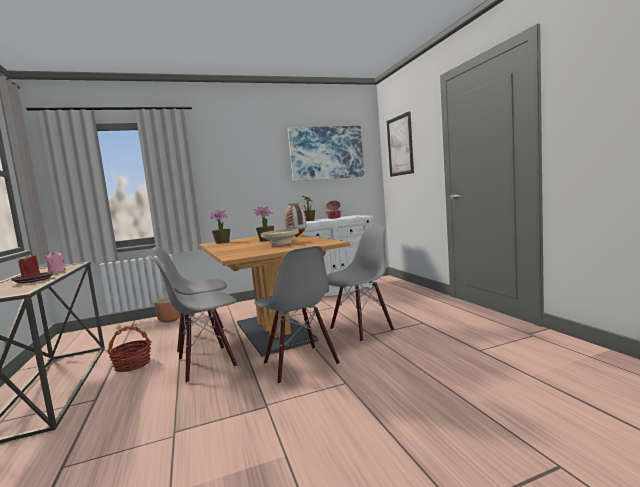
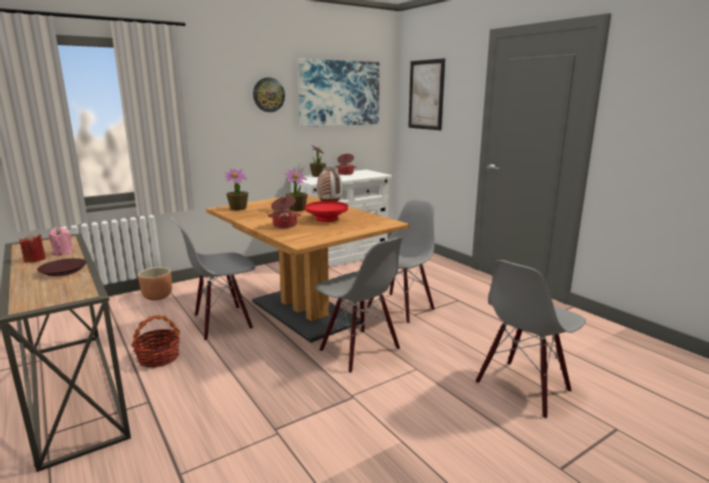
camera: 15 degrees left, 10 degrees up
grey chair [147,256,237,383] -> grey chair moved to [476,260,586,419]
beige bowl [261,229,299,245] -> red bowl [305,201,348,222]
none -> wall clock [253,77,285,112]
none -> cooking pot [268,196,301,228]

